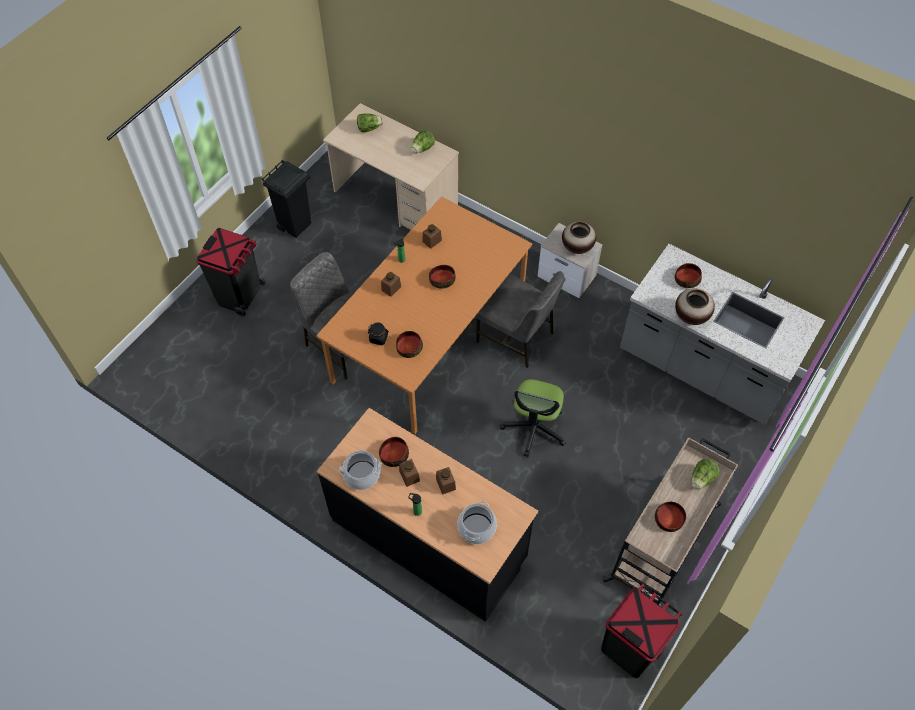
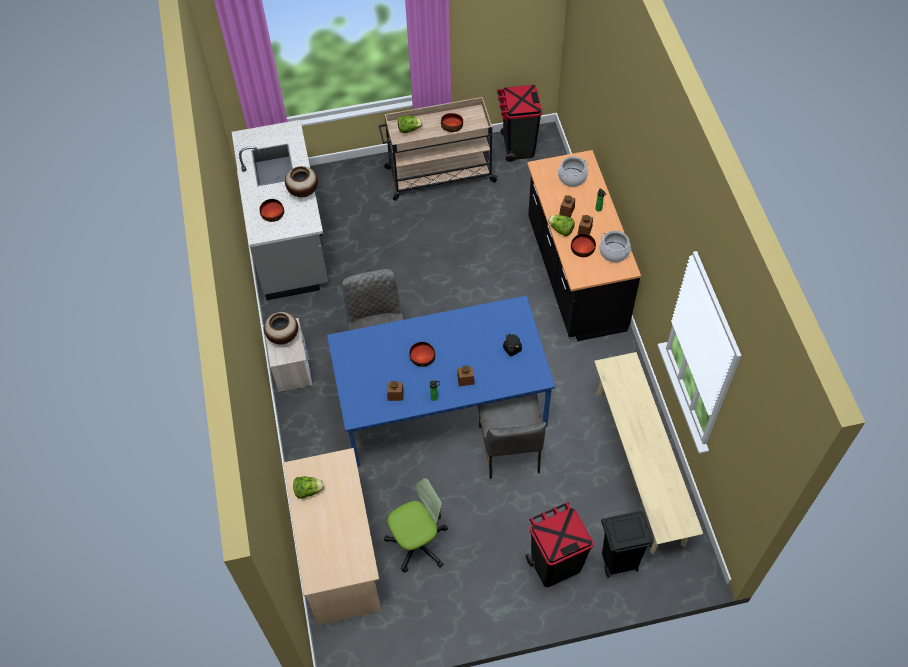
camera: 135 degrees left, 0 degrees up
black trash can [262,160,311,238] -> black trash can moved to [601,511,653,577]
orange dining table [316,197,532,434] -> blue dining table [327,296,555,467]
lettuce [357,113,383,132] -> lettuce moved to [548,215,575,236]
bowl [396,331,423,358] -> none
office chair [500,379,566,457] -> office chair moved to [384,478,448,573]
none -> beige bench [594,352,703,554]

